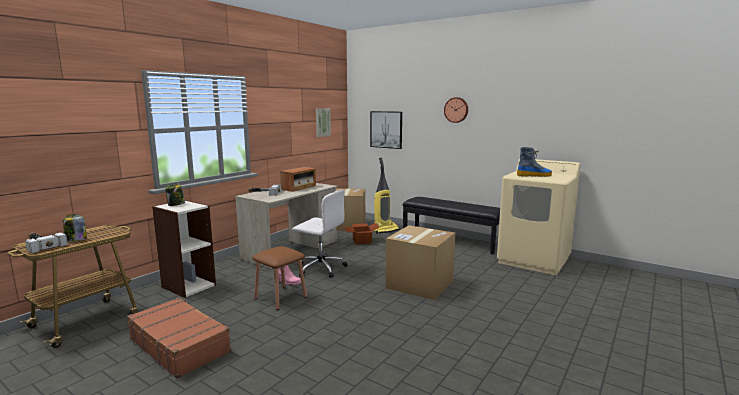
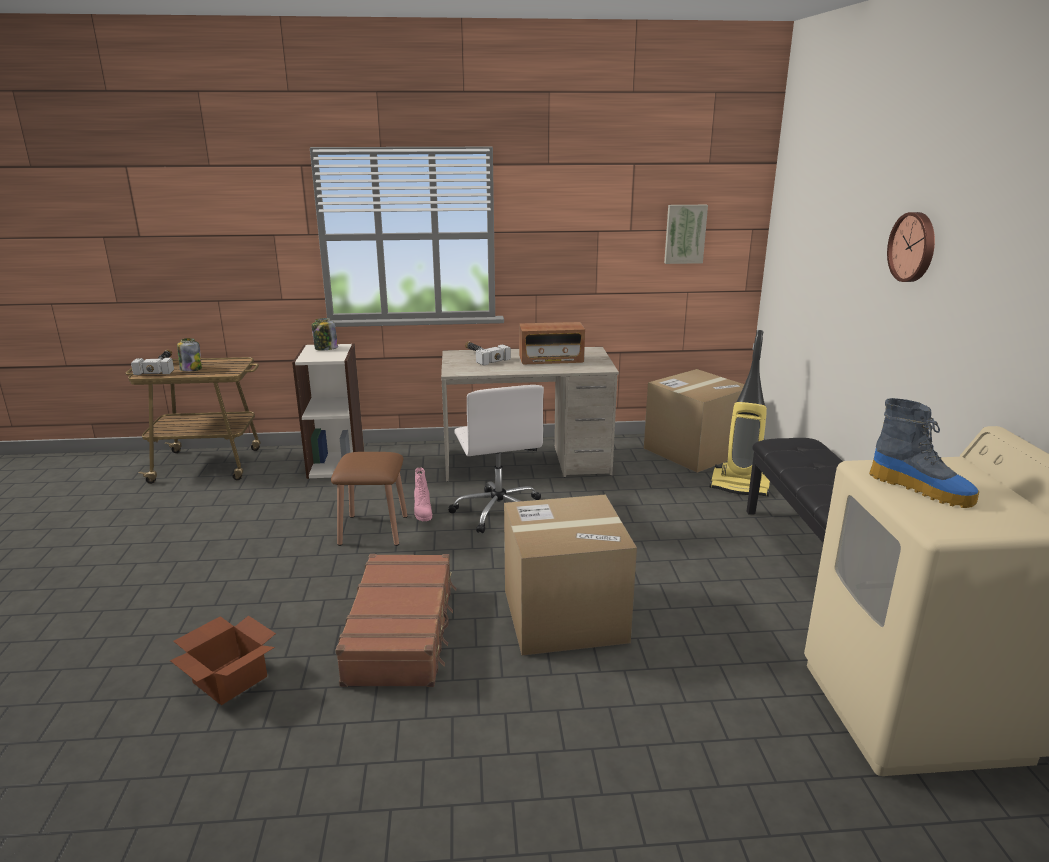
camera: 50 degrees right, 10 degrees up
brown suitcase [127,298,231,379] -> brown suitcase moved to [336,554,456,687]
cardboard box [345,223,380,244] -> cardboard box moved to [170,616,276,705]
picture [370,111,402,149] -> none

